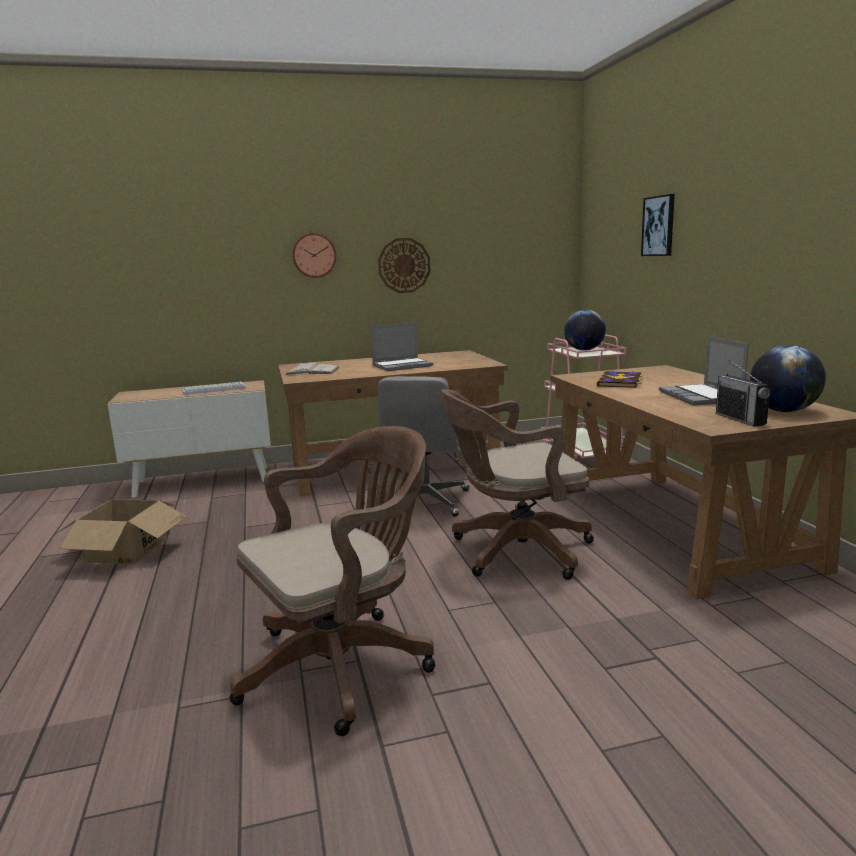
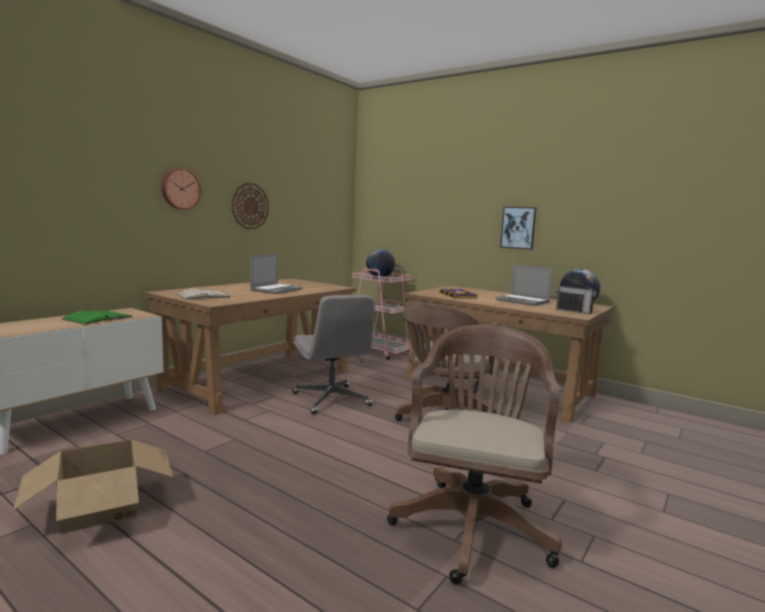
camera: 40 degrees left, 5 degrees down
keyboard [183,381,246,395] -> green book [61,310,132,325]
picture [641,194,675,256] -> picture moved to [500,207,537,250]

